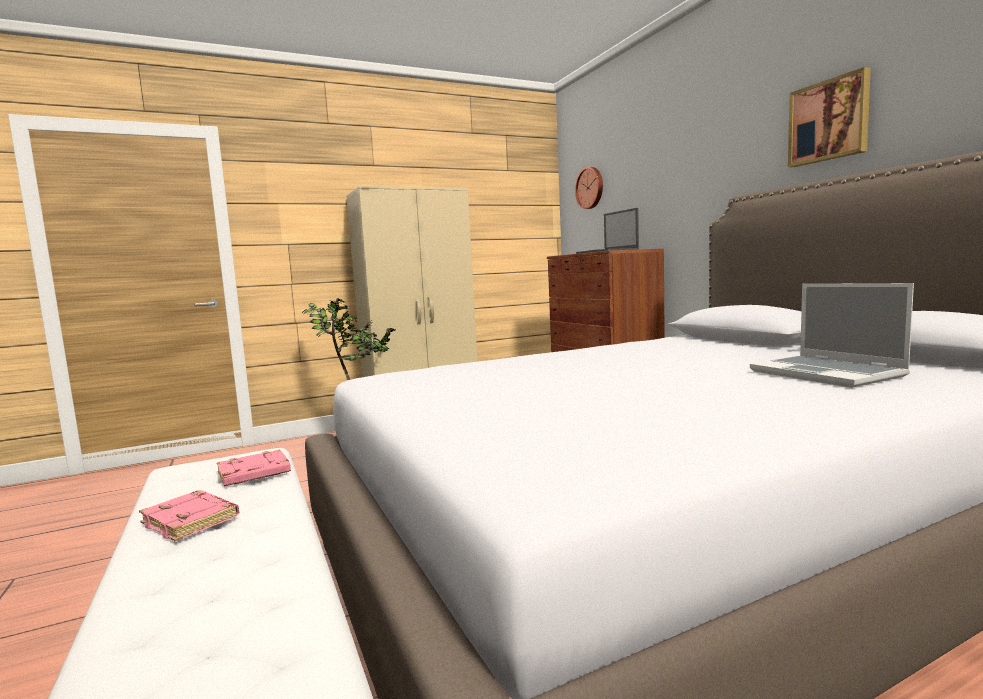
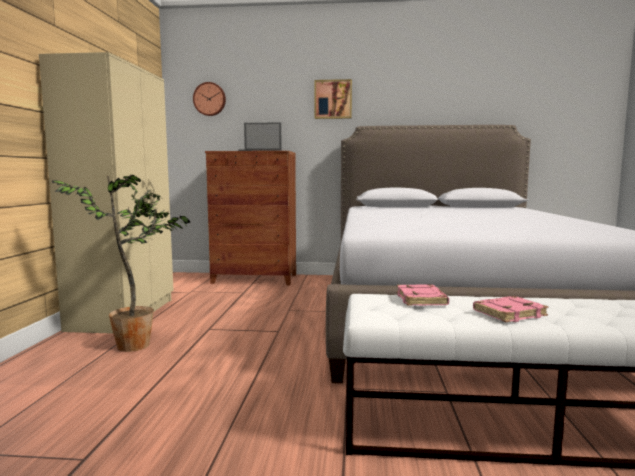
camera: 60 degrees left, 0 degrees up
laptop [750,283,914,388] -> none
picture [788,67,871,167] -> picture moved to [314,79,352,119]

